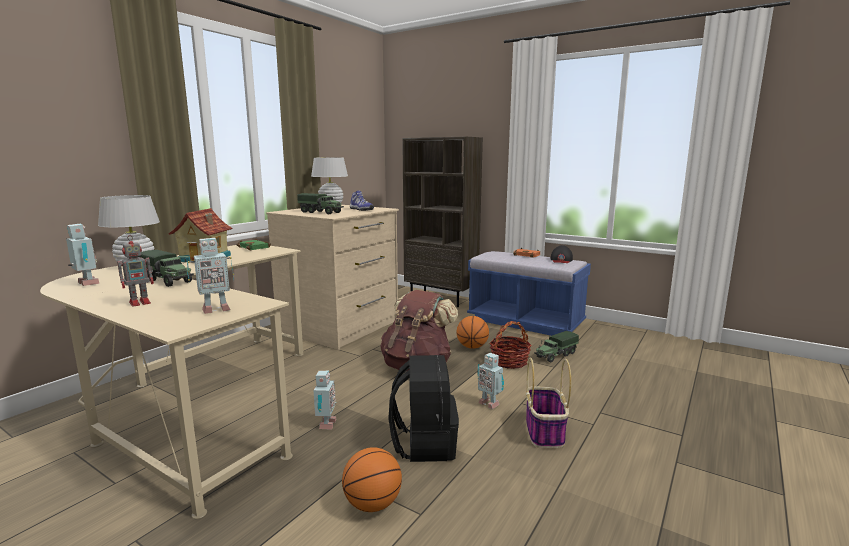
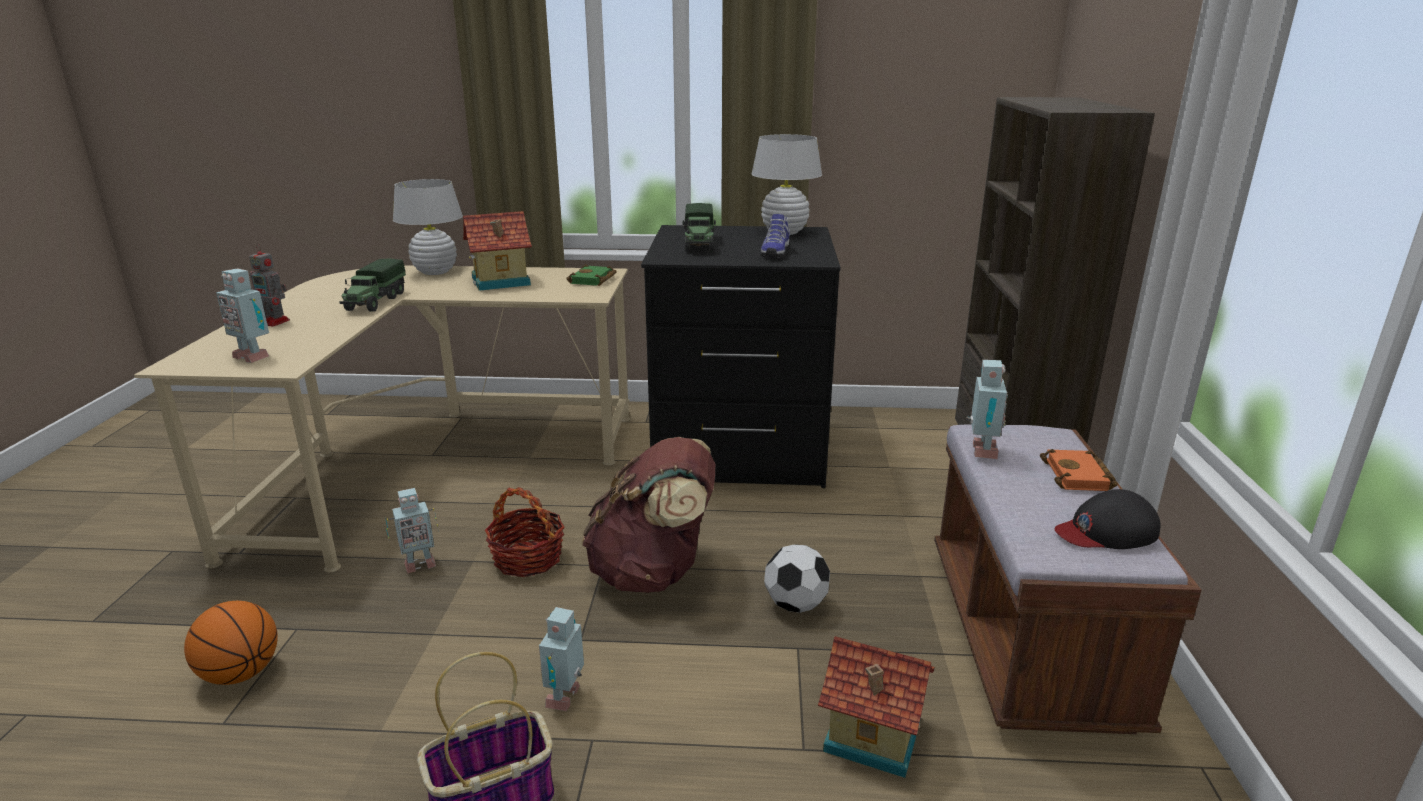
camera: 60 degrees right, 10 degrees up
toy robot [66,224,99,286] -> toy robot moved to [966,360,1008,459]
beige dresser [266,205,399,350] -> black dresser [641,225,841,488]
black backpack [388,355,459,462] -> none
basketball [457,316,489,349] -> football [764,544,830,613]
blue bench [467,251,591,336] -> brown bench [934,425,1202,734]
basket [490,321,532,369] -> basket moved to [485,487,565,577]
toy truck [534,331,579,362] -> toy house [818,636,935,778]

